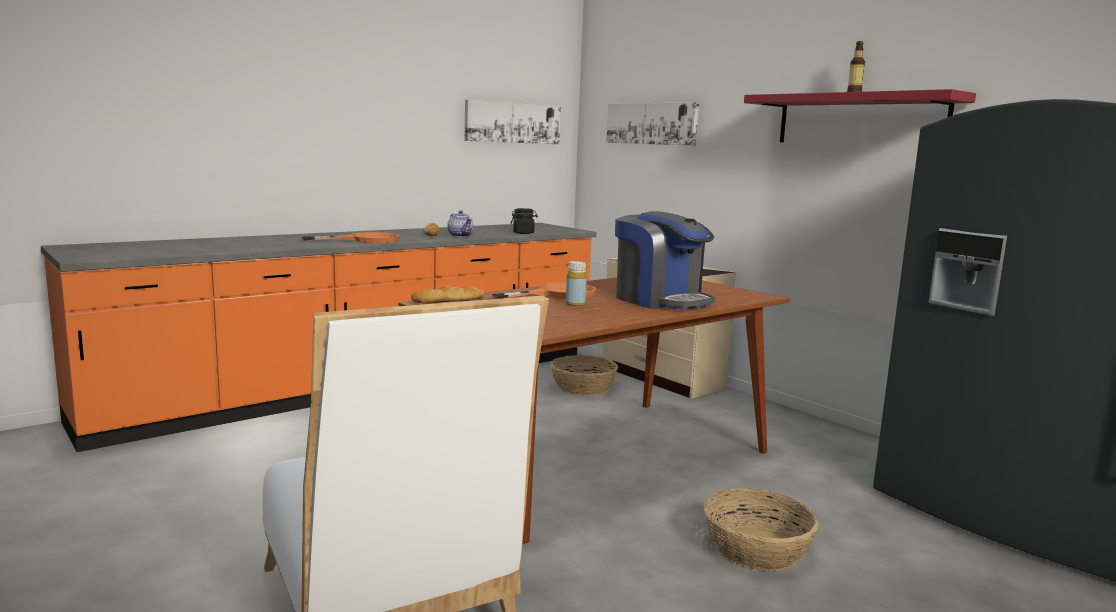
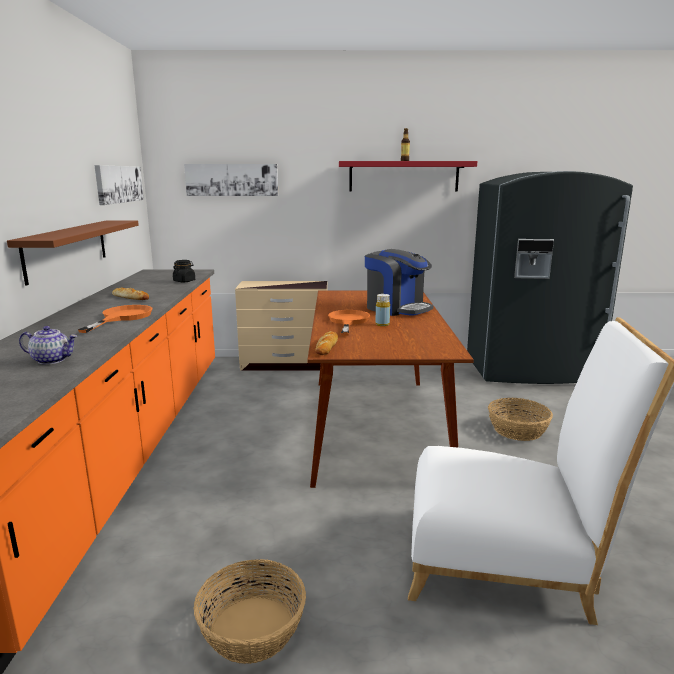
camera: 50 degrees left, 5 degrees up
teapot [448,210,474,237] -> teapot moved to [19,326,77,365]
basket [550,355,618,396] -> basket moved to [194,559,306,664]
coffee machine [615,211,715,309] -> coffee machine turned 45 degrees clockwise [365,249,434,316]
none -> brown shelf [7,221,139,286]

